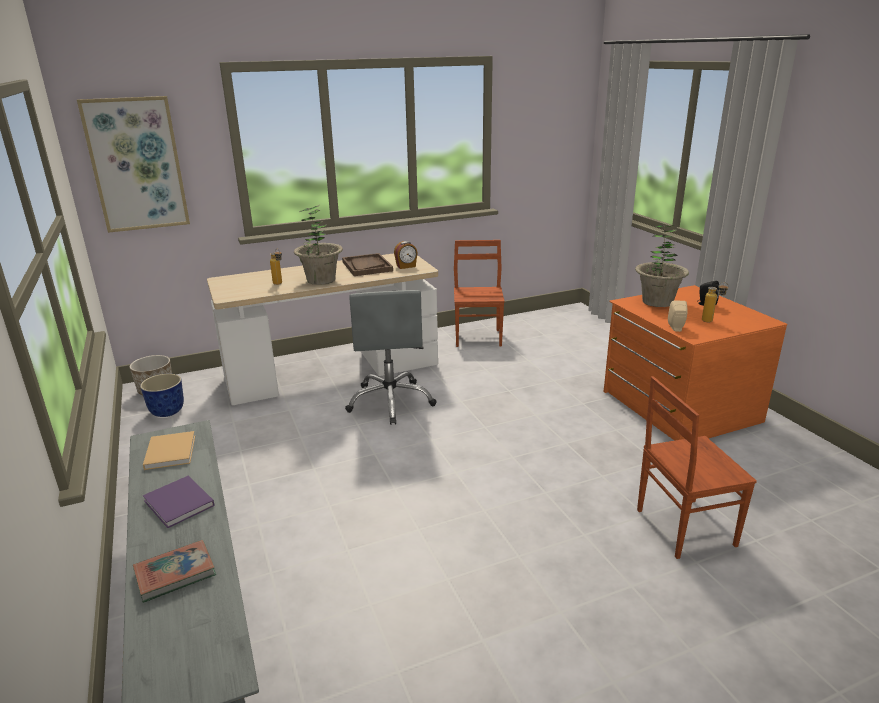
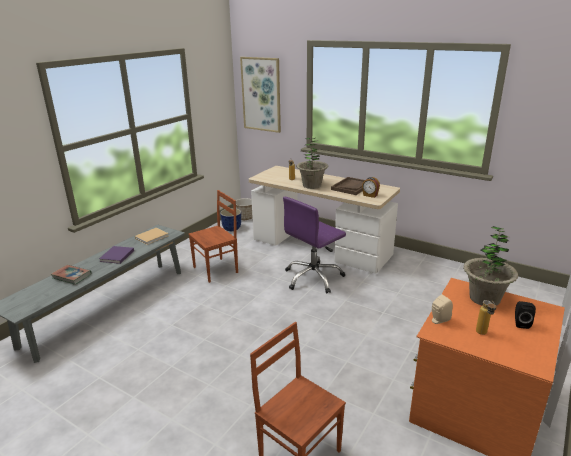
camera: 55 degrees right, 0 degrees up
grey office chair [345,290,437,425] -> purple office chair [283,197,346,293]
brown chair [454,240,505,347] -> brown chair moved to [188,190,238,283]

